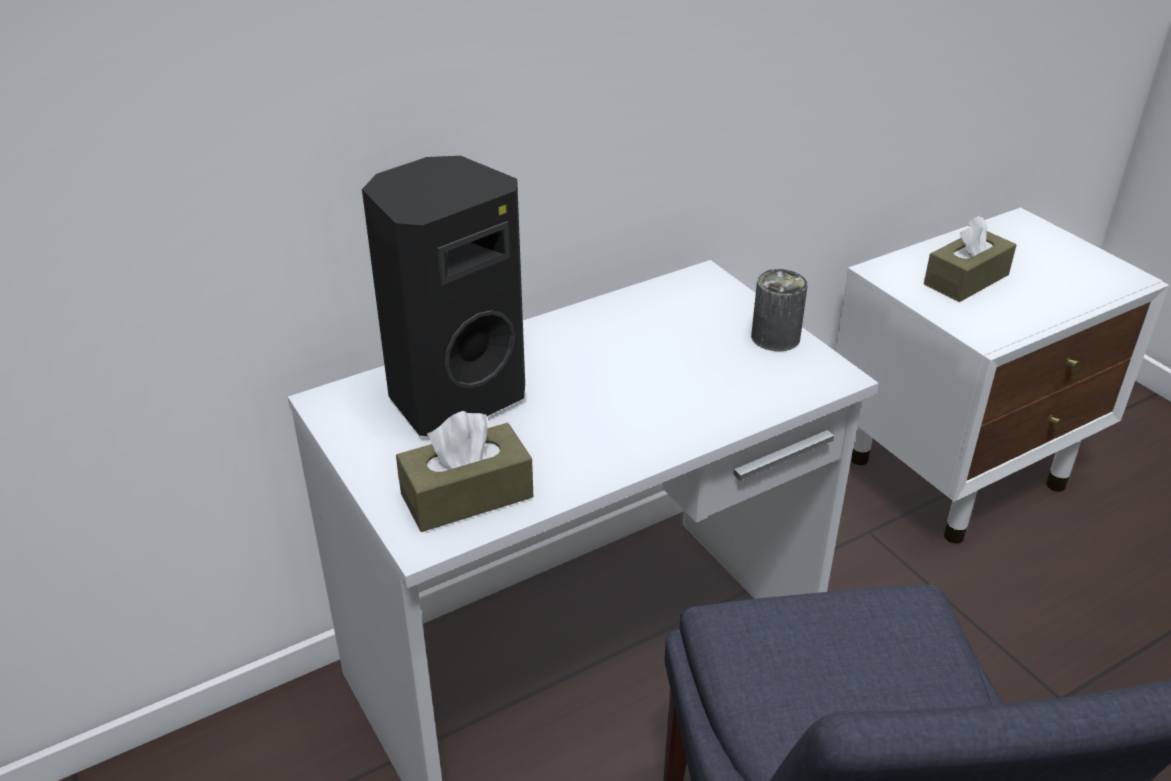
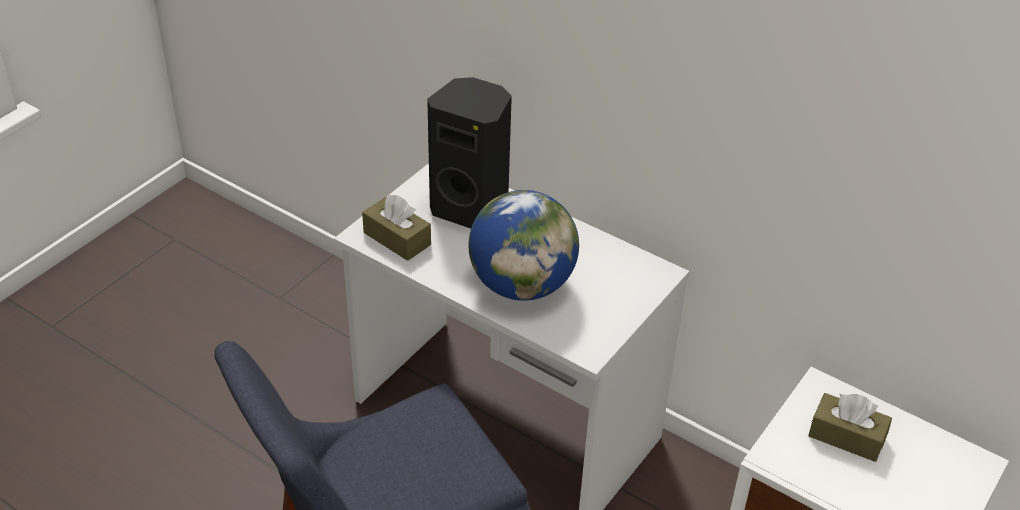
camera: 65 degrees right, 5 degrees up
can [751,269,808,351] -> none
none -> globe [468,190,579,301]

